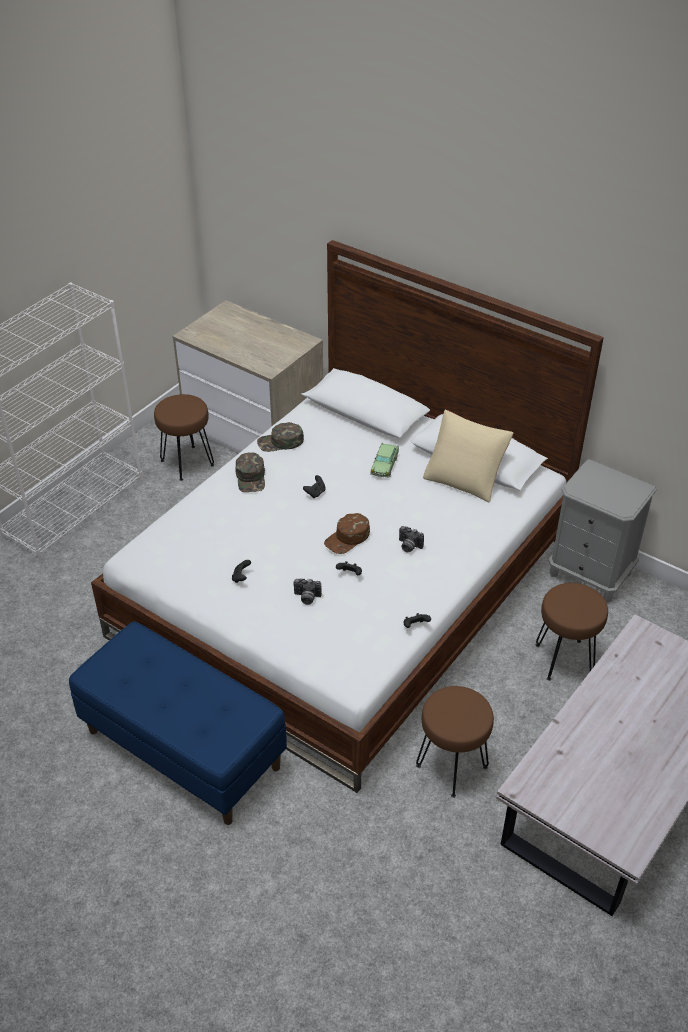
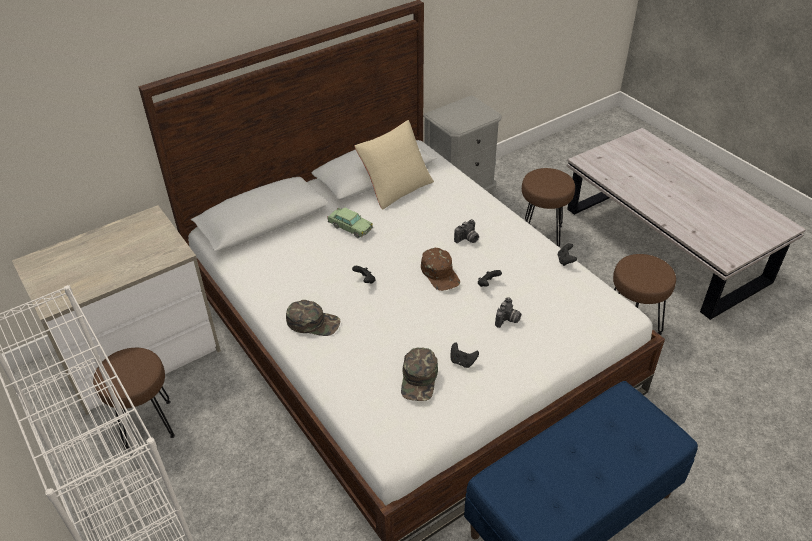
camera: 70 degrees left, 0 degrees up
green cap [257,422,304,452] -> green cap moved to [401,348,438,401]

